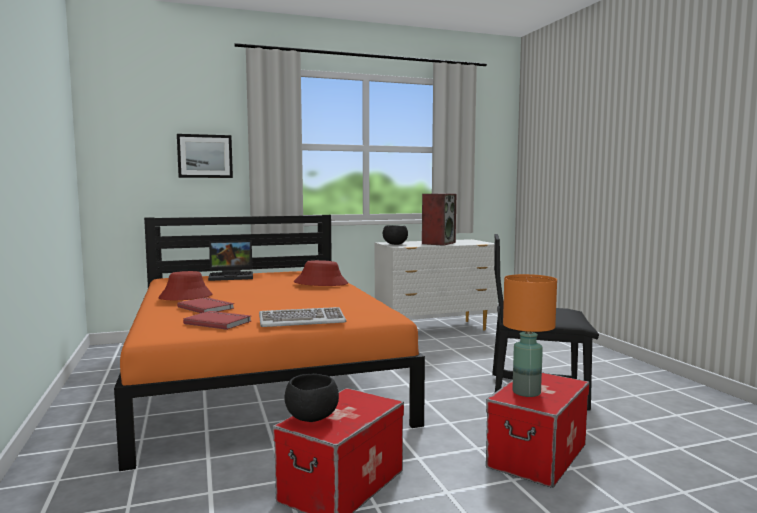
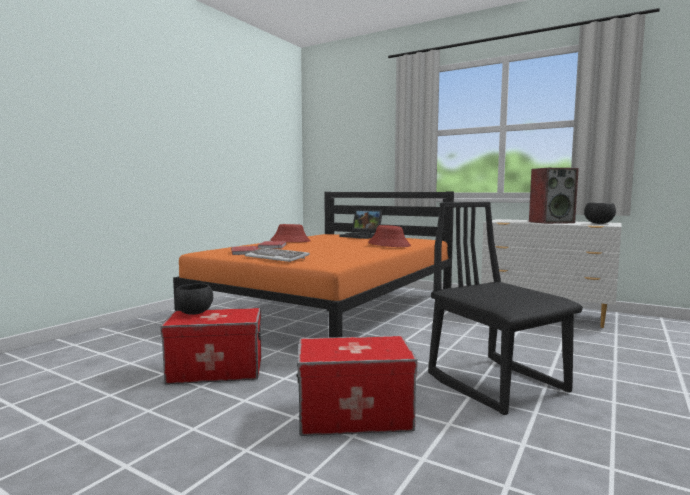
camera: 50 degrees right, 0 degrees up
picture [177,134,233,178] -> none
black bowl [383,225,408,245] -> black bowl moved to [584,203,616,224]
orange table lamp [503,274,557,397] -> none

